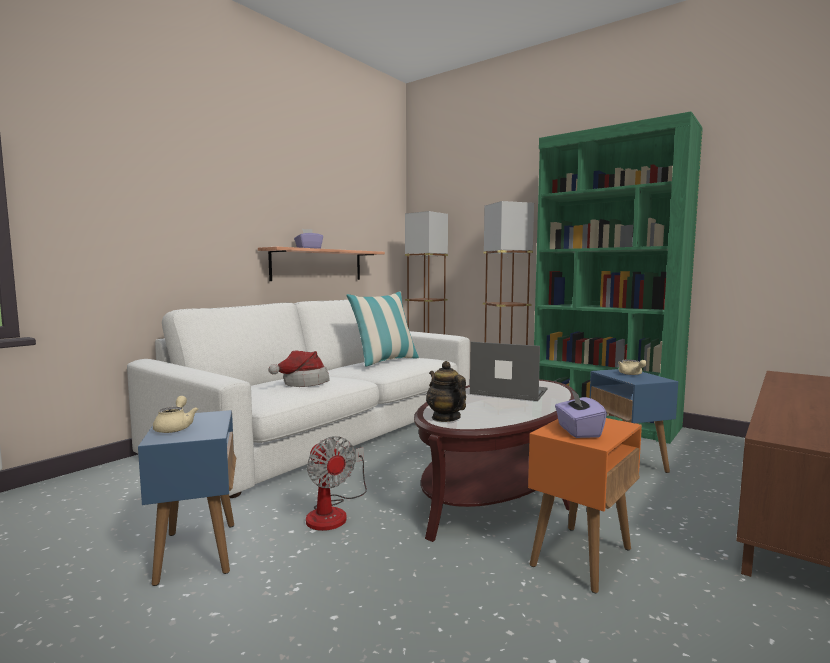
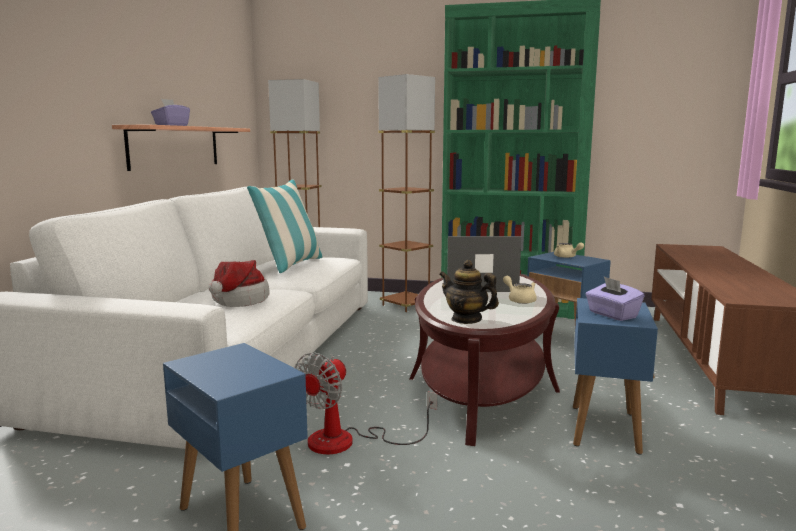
camera: 25 degrees left, 5 degrees up
beige teapot [153,396,198,433] -> beige teapot moved to [503,276,537,304]
fan [306,436,367,531] -> fan turned 90 degrees clockwise [294,353,437,454]
orange side table [528,418,642,593] -> blue side table [573,298,658,454]

